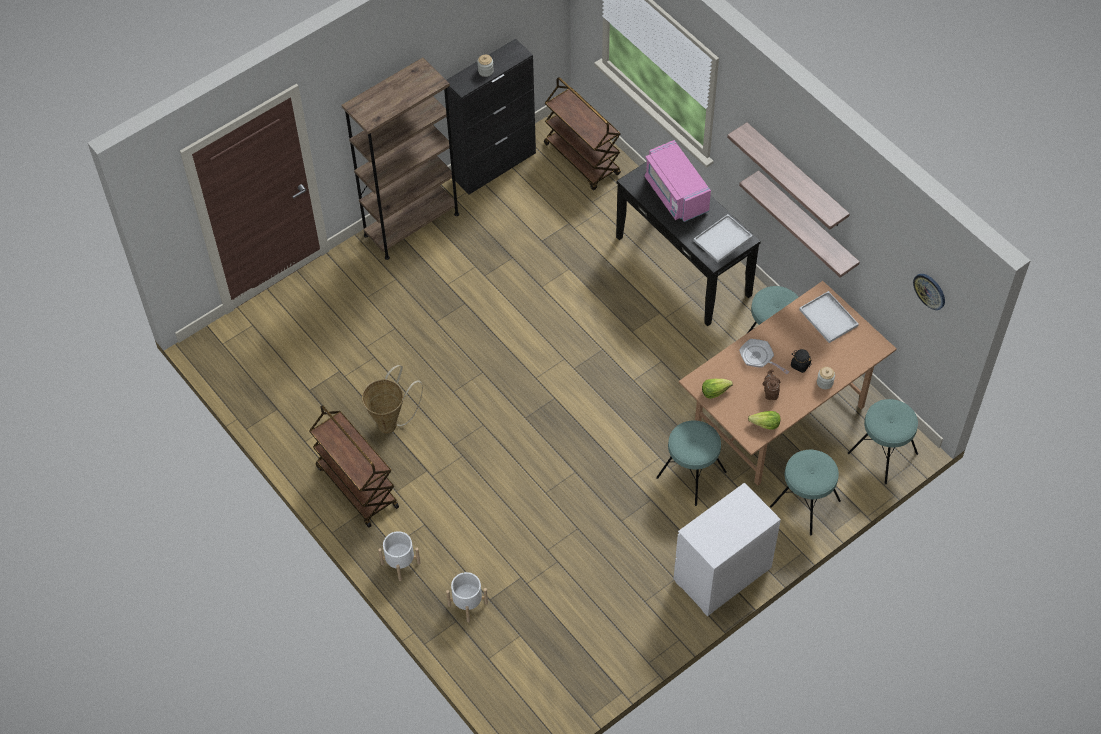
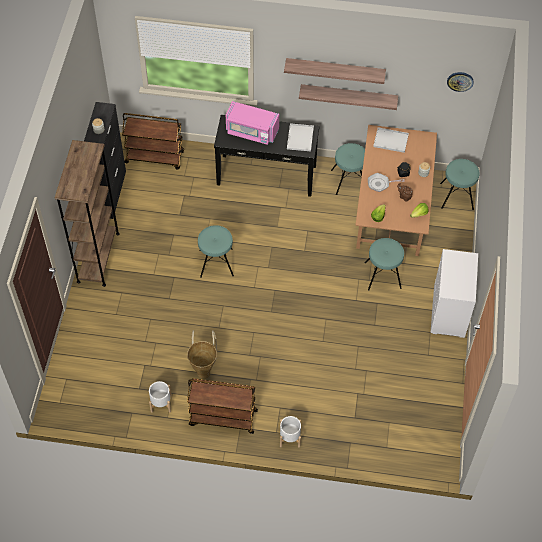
camera: 45 degrees left, 0 degrees up
white planter [446,572,488,623] -> white planter moved to [149,381,171,413]
turquoise stool [770,450,841,536] -> turquoise stool moved to [198,225,234,278]

